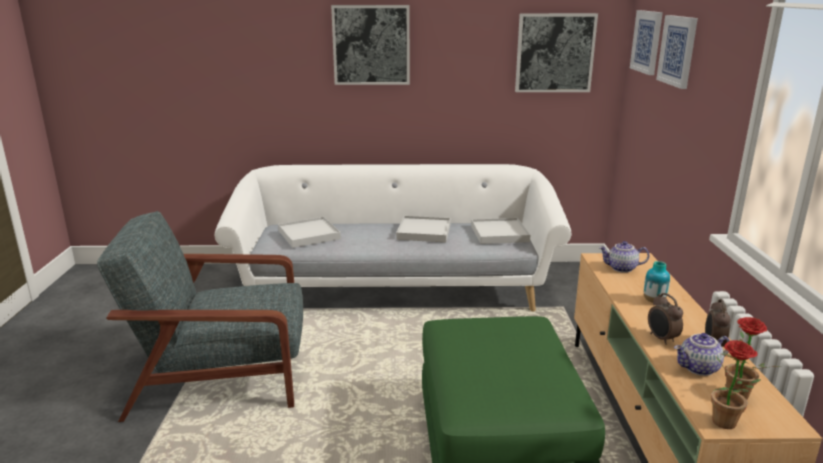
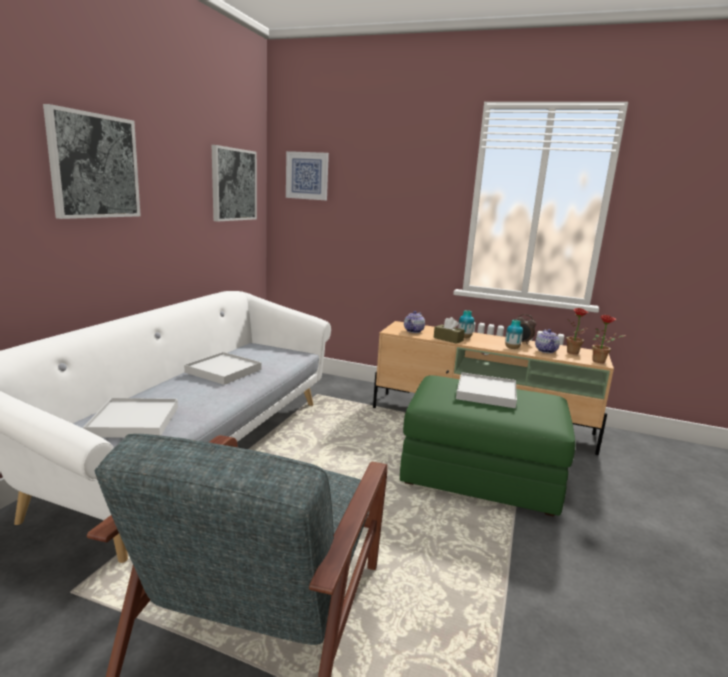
camera: 70 degrees left, 5 degrees down
white tray [471,218,530,244] -> white tray moved to [456,372,517,408]
alarm clock [648,293,683,345] -> vase [505,320,523,349]
picture [656,15,698,89] -> none
none -> brown tissue box [433,317,465,344]

